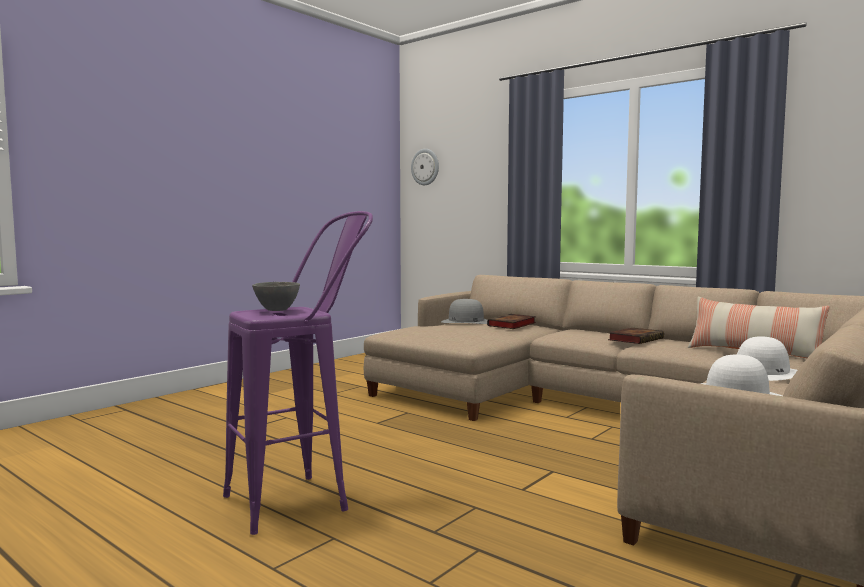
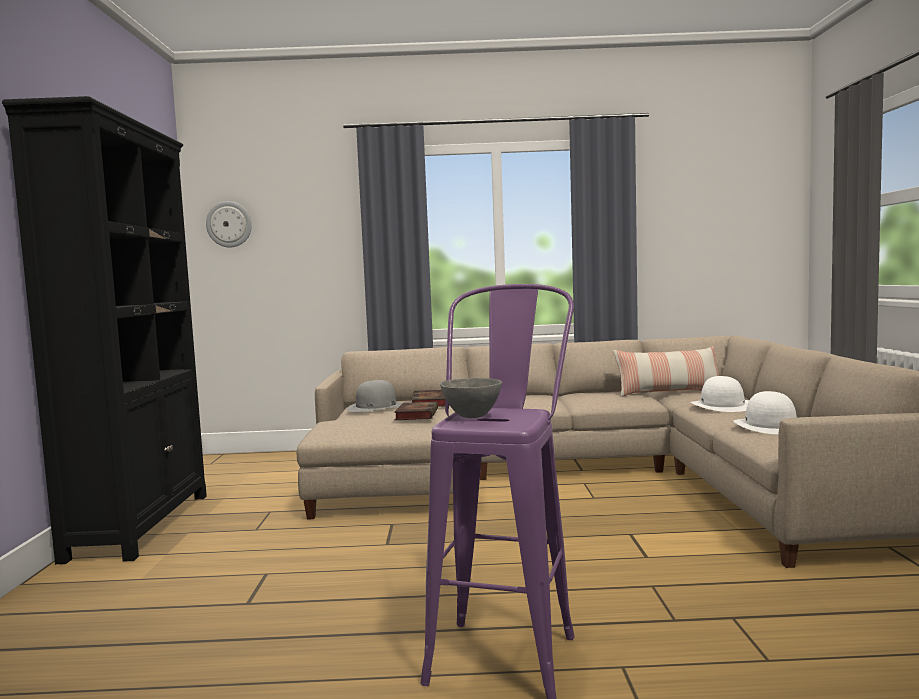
camera: 40 degrees left, 0 degrees up
book [608,328,664,344] -> book moved to [394,401,438,420]
none -> black bookcase [2,96,207,564]

